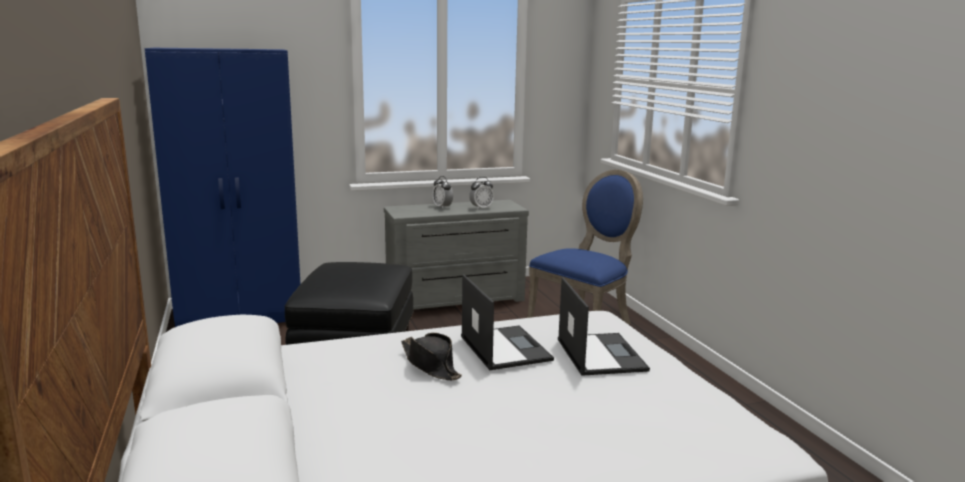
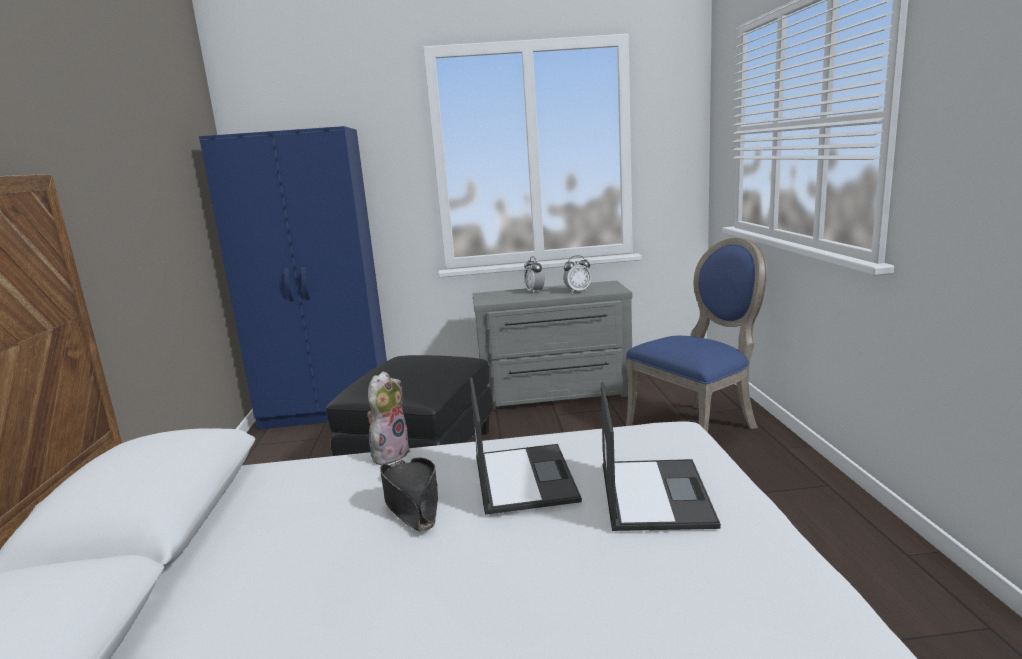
camera: 15 degrees right, 0 degrees up
none -> plush toy [367,371,410,465]

